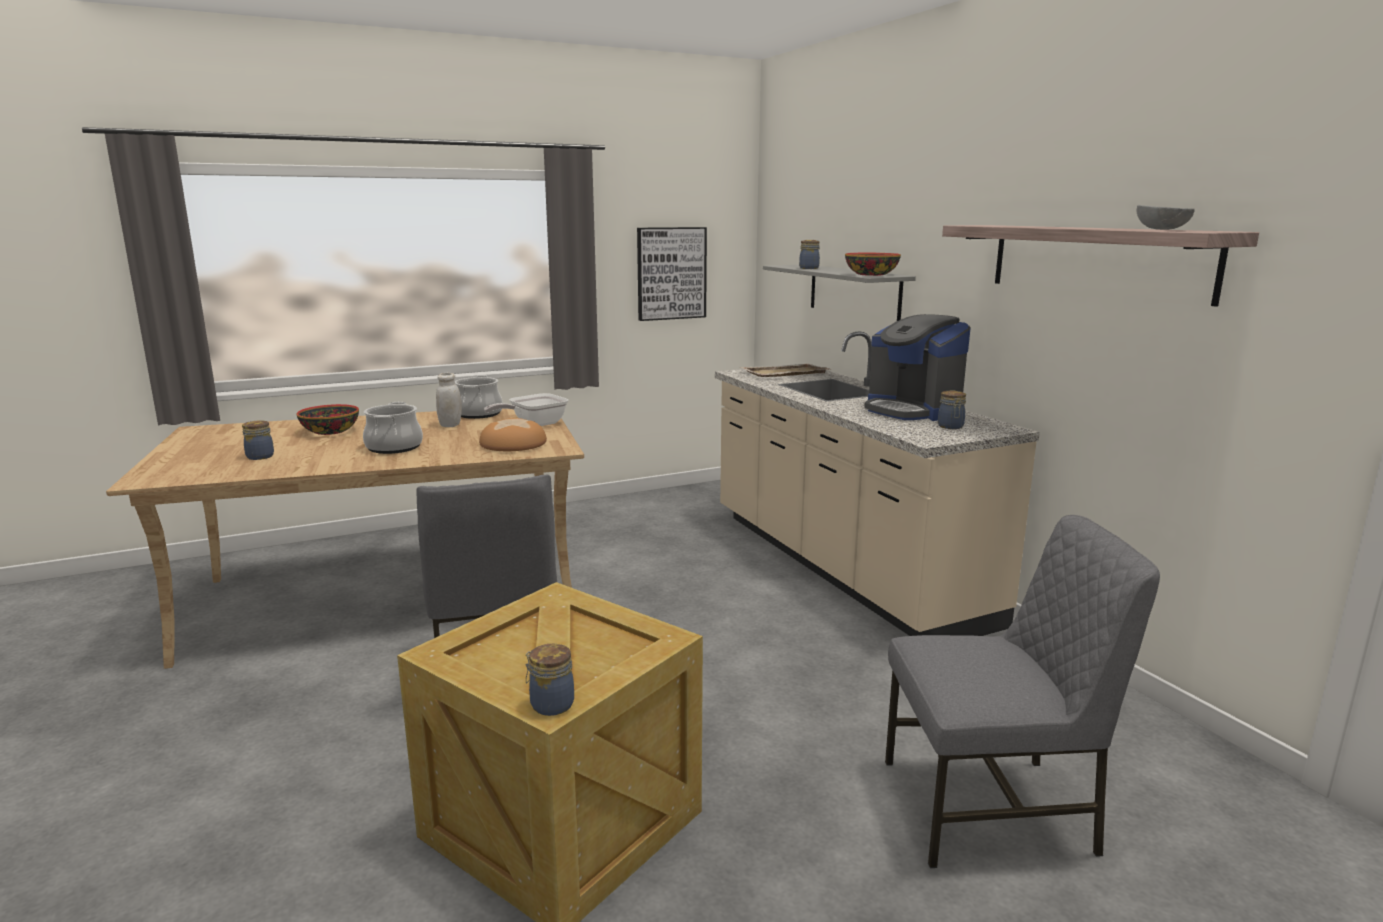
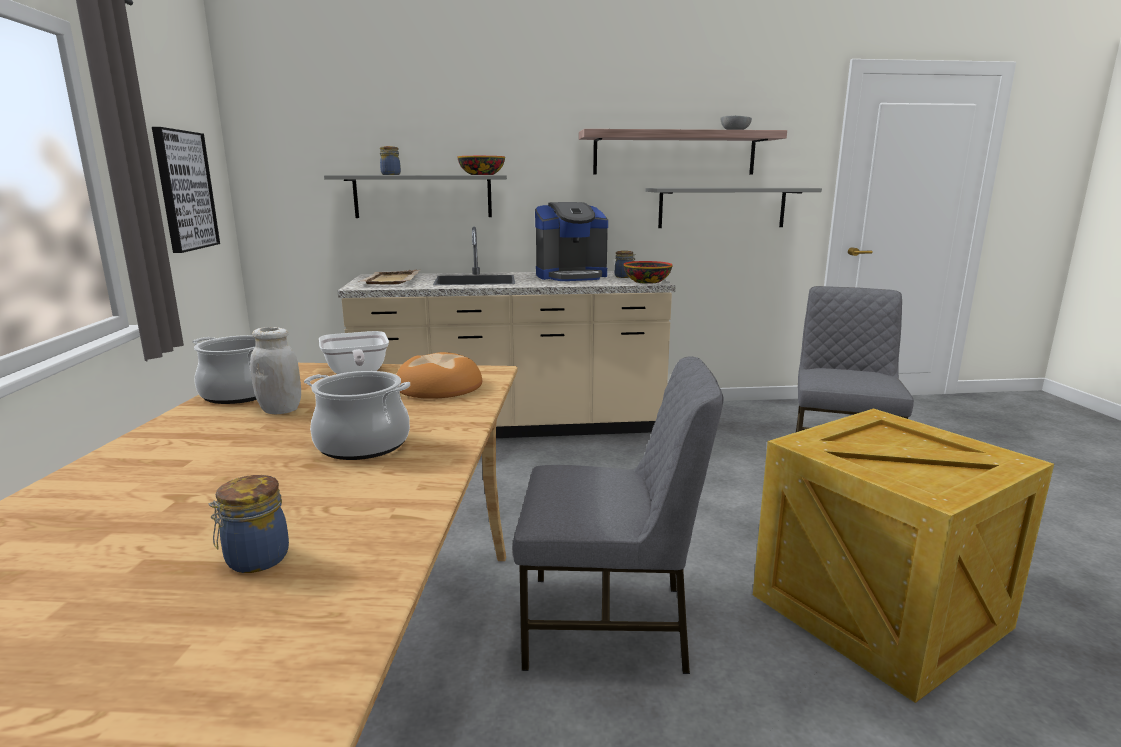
camera: 70 degrees left, 0 degrees up
bowl [296,404,359,435] -> bowl moved to [623,261,672,284]
jar [526,644,574,716] -> none
none -> grey shelf [645,188,822,228]

